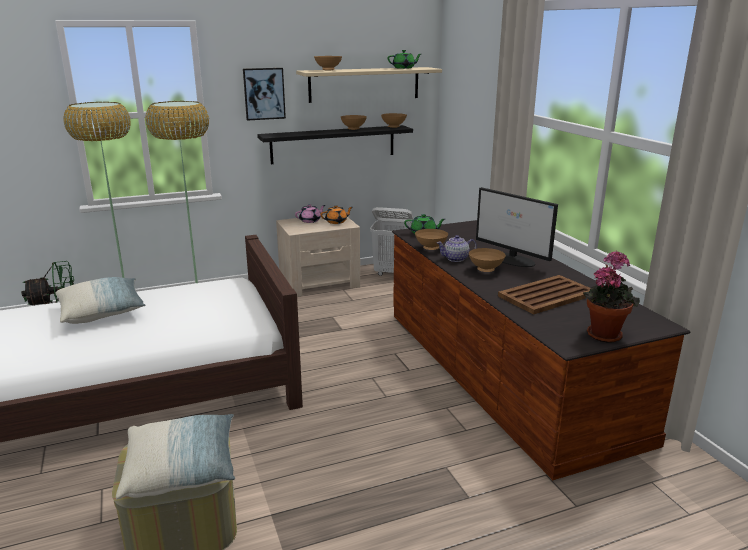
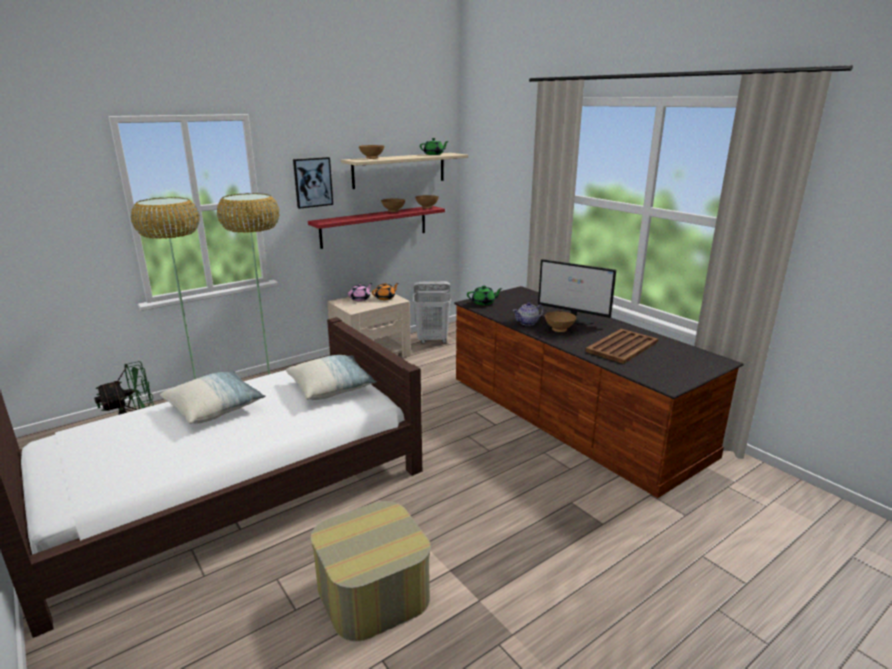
camera: 15 degrees left, 0 degrees up
pillow [116,414,235,500] -> pillow moved to [286,355,377,400]
black shelf [257,125,413,164] -> red shelf [308,206,445,249]
brown bowl [415,229,448,250] -> none
potted plant [583,251,640,343] -> none

